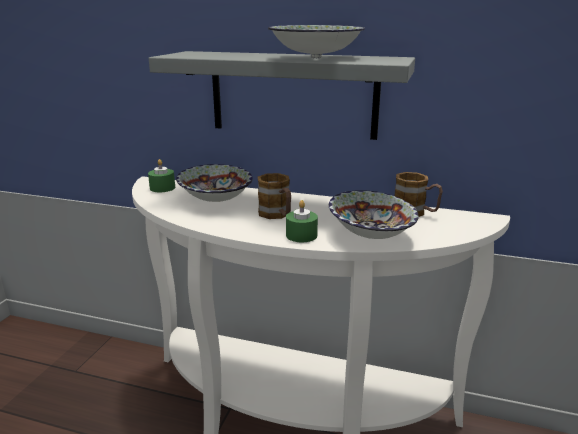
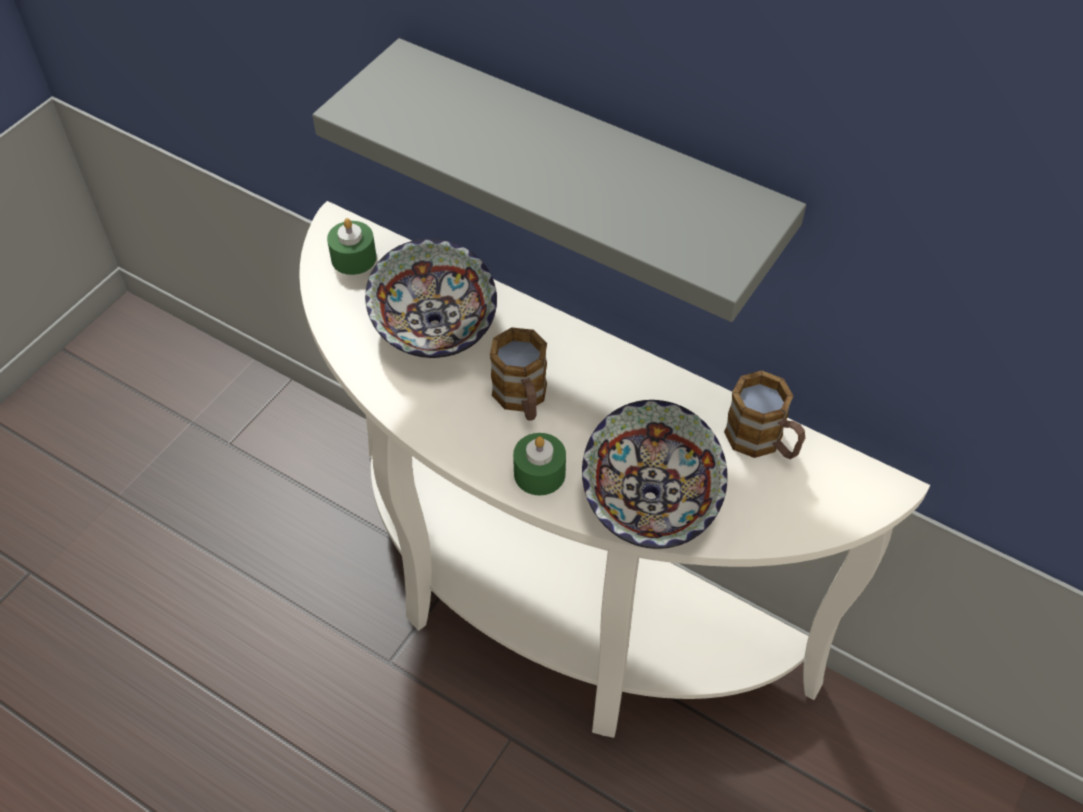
camera: 15 degrees right, 30 degrees up
bowl [268,25,365,58] -> none

